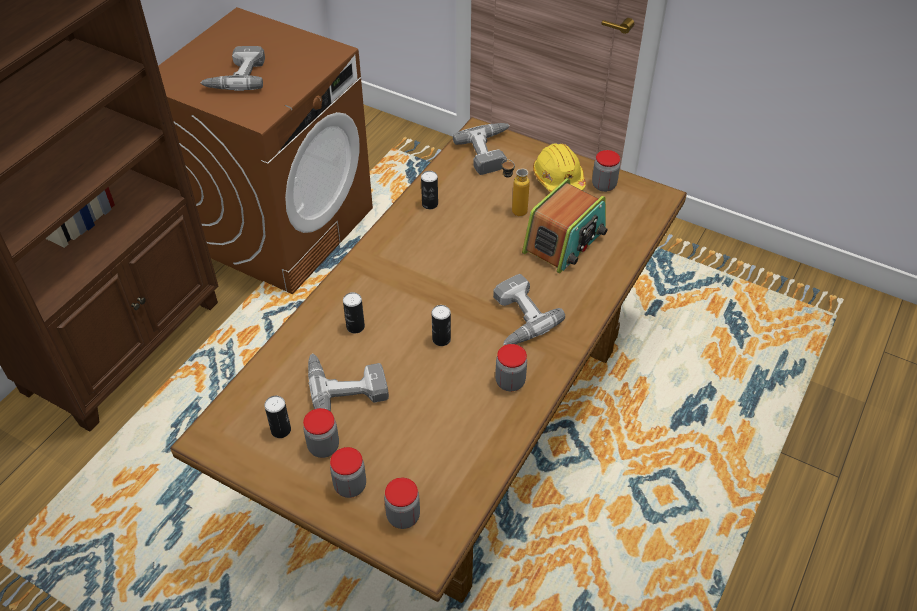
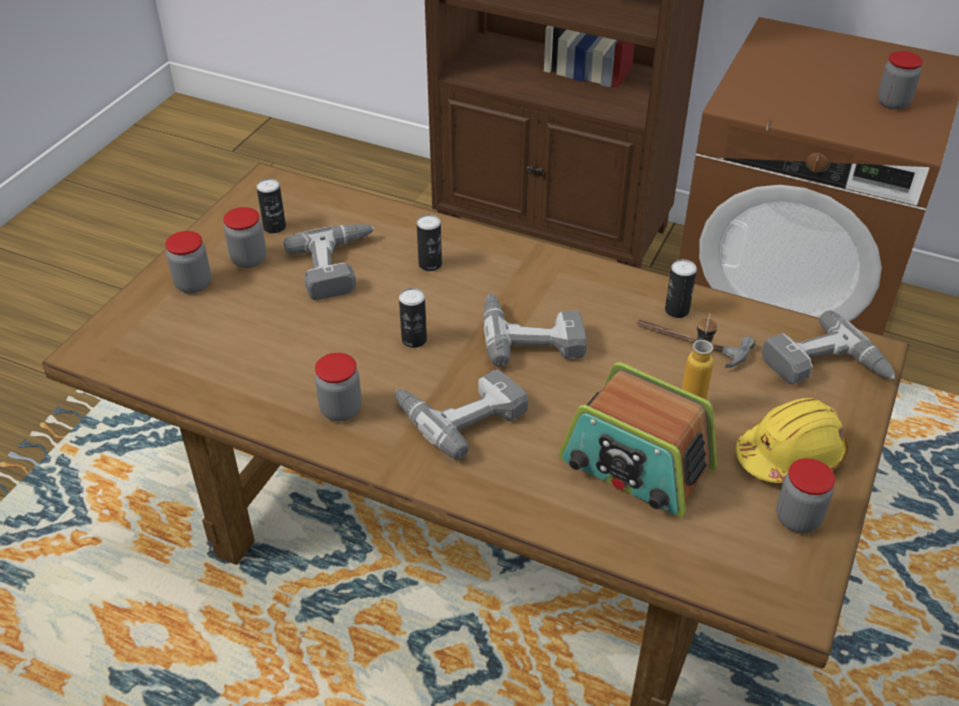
camera: 85 degrees right, 5 degrees down
power drill [200,46,265,91] -> power drill moved to [483,294,587,366]
jar [384,478,420,529] -> jar moved to [878,51,923,110]
none -> hammer [637,319,755,368]

